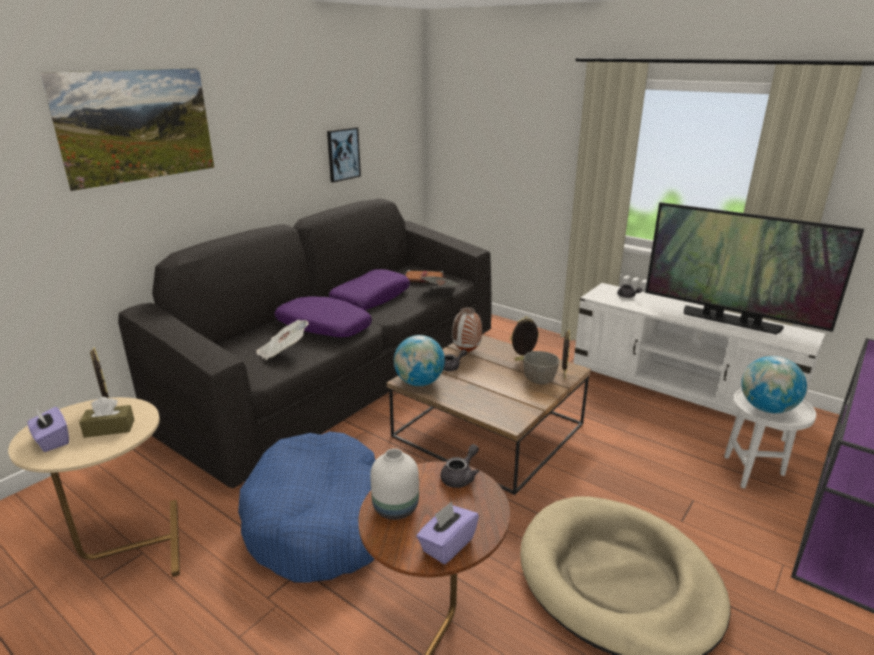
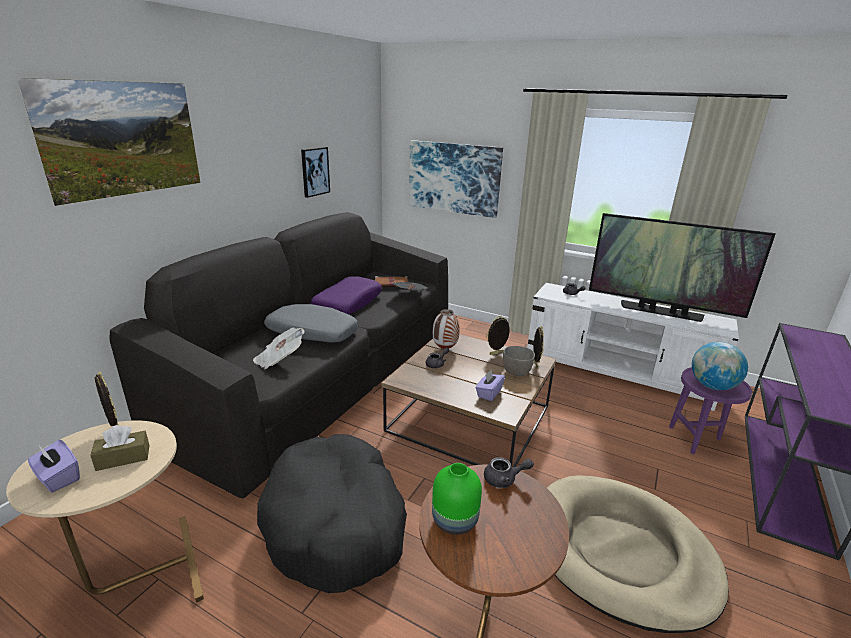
camera: 10 degrees left, 0 degrees up
blue dog bed [238,431,375,583] -> black dog bed [257,434,407,593]
purple pillow [274,296,372,337] -> grey pillow [264,304,359,342]
white vase [370,448,419,520] -> green vase [432,463,482,535]
globe [394,335,445,386] -> none
purple tissue box [416,501,479,564] -> purple tissue box moved to [476,370,505,401]
grey teapot [440,444,479,488] -> grey teapot turned 60 degrees clockwise [484,457,534,488]
white side table [724,388,816,488] -> purple side table [669,367,752,454]
none -> picture [409,140,503,218]

